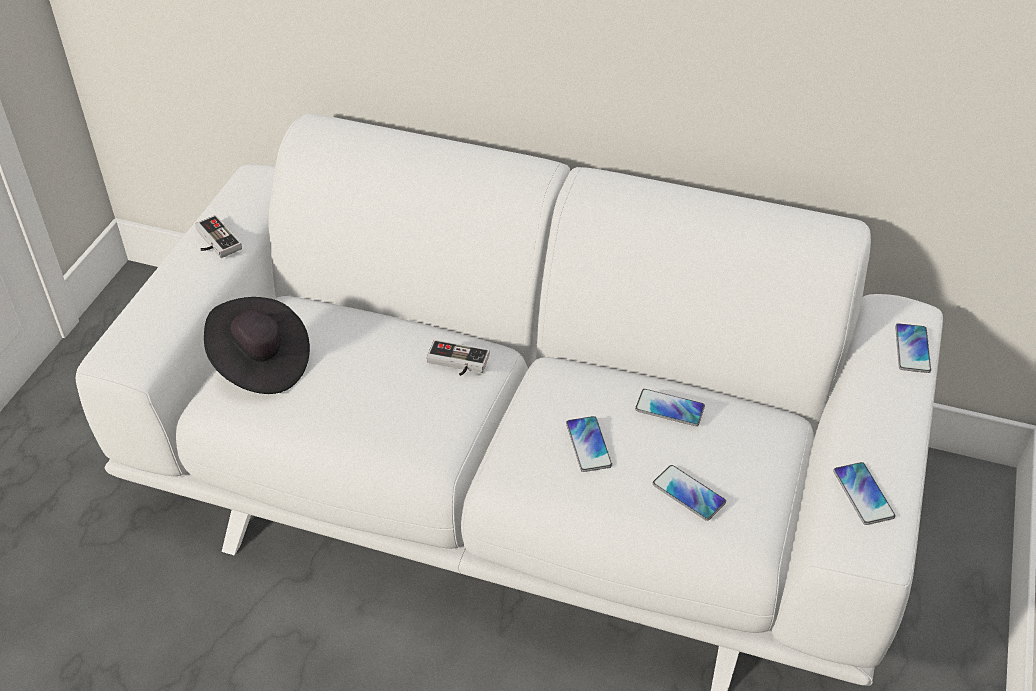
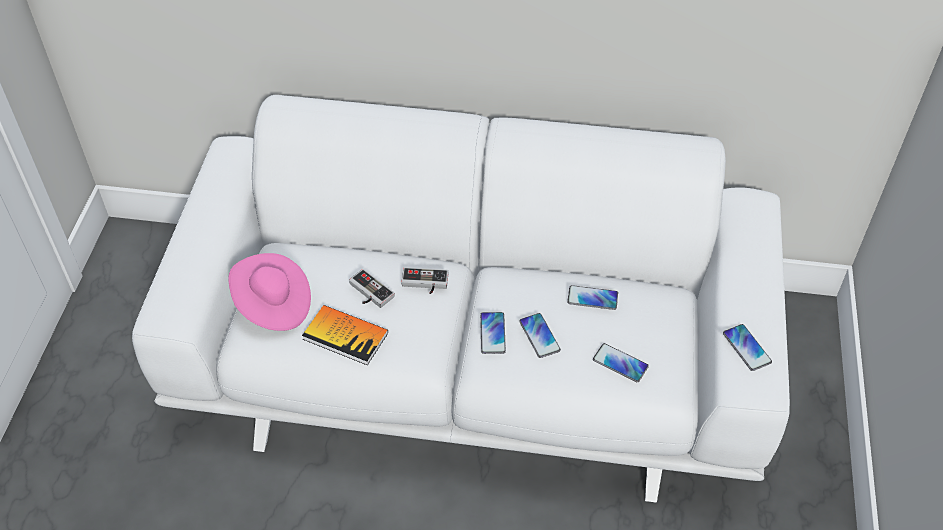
camera: 10 degrees left, 5 degrees up
game controller [195,215,242,258] -> game controller moved to [349,269,395,308]
black hat [204,297,310,394] -> pink hat [229,253,311,331]
phone [895,323,931,373] -> phone moved to [480,312,506,354]
none -> book [302,305,388,365]

